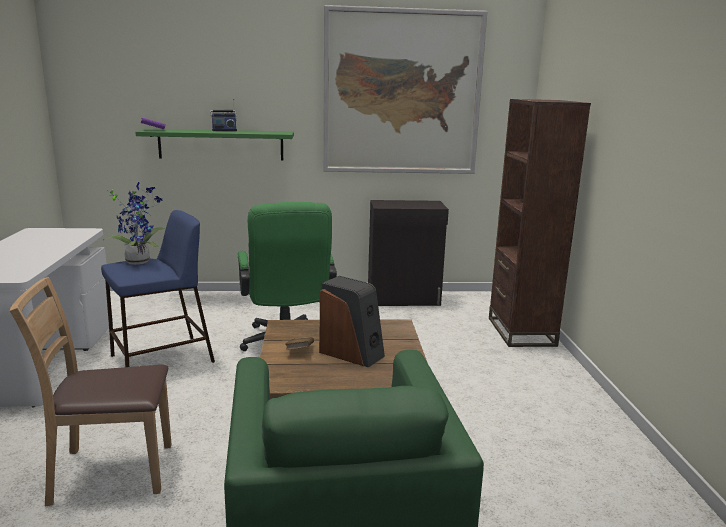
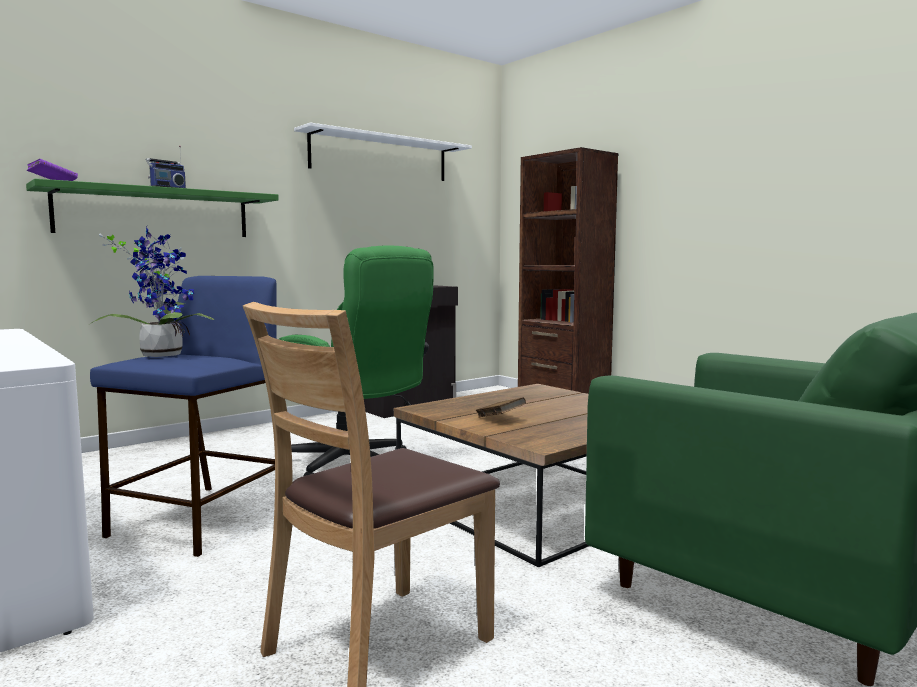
camera: 35 degrees left, 10 degrees down
speaker [319,276,385,368] -> none
picture [323,5,488,174] -> white shelf [294,123,472,181]

